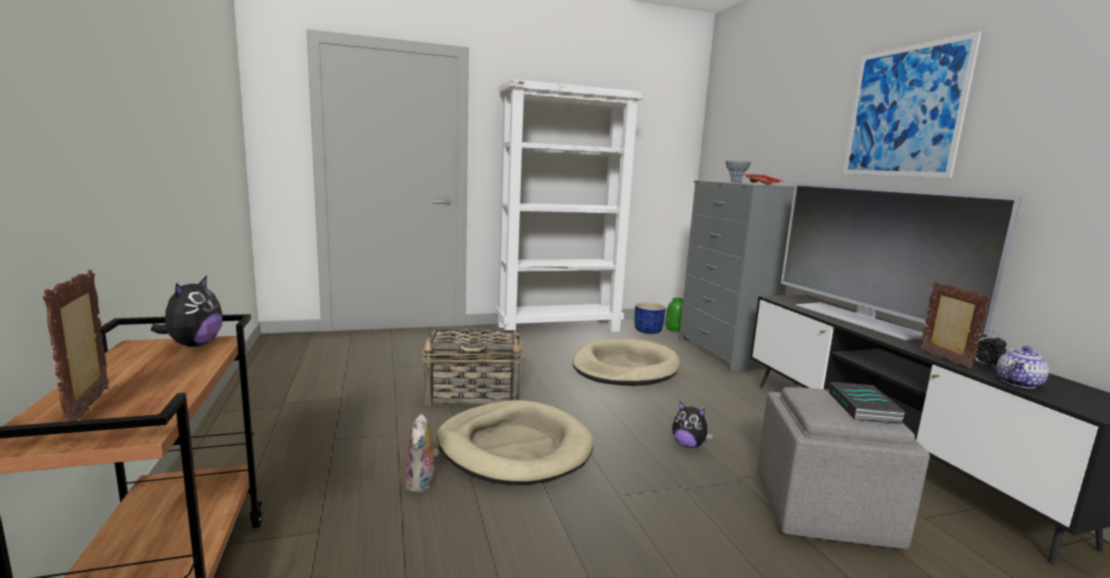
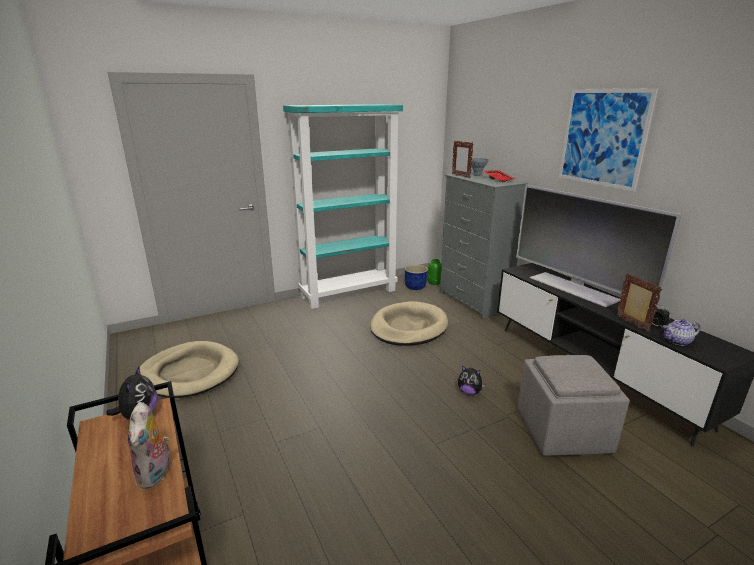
camera: 10 degrees left, 10 degrees up
picture frame [43,270,109,422] -> picture frame moved to [452,141,473,178]
plush toy [405,414,439,493] -> plush toy moved to [128,402,170,489]
basket [422,329,523,405] -> none
beige dog bed [437,400,594,485] -> beige dog bed moved to [139,341,239,398]
white bookcase [496,79,644,333] -> turquoise bookcase [283,104,403,309]
book [829,382,906,424] -> none
teapot [996,346,1049,389] -> teapot turned 45 degrees clockwise [662,319,701,346]

